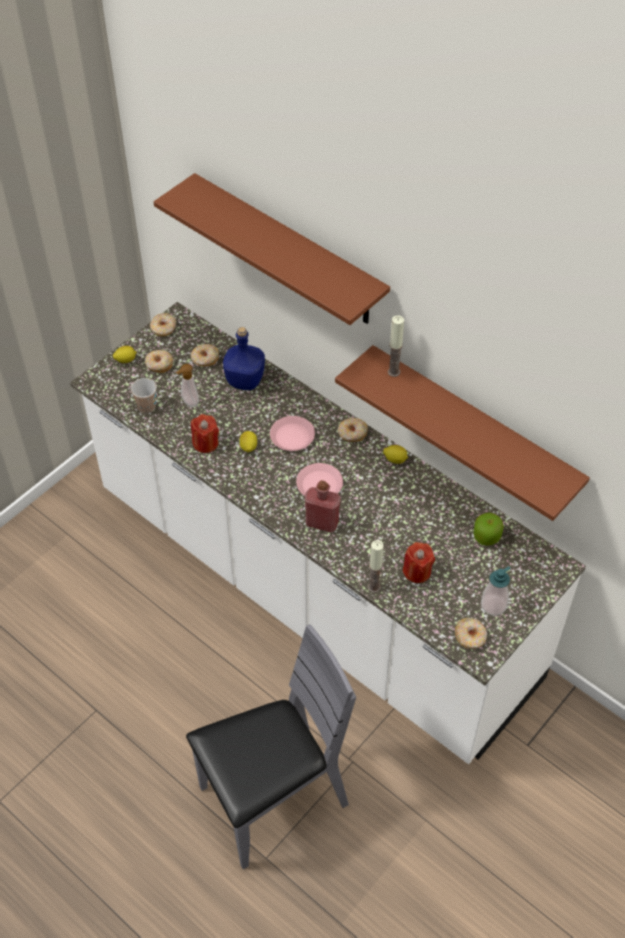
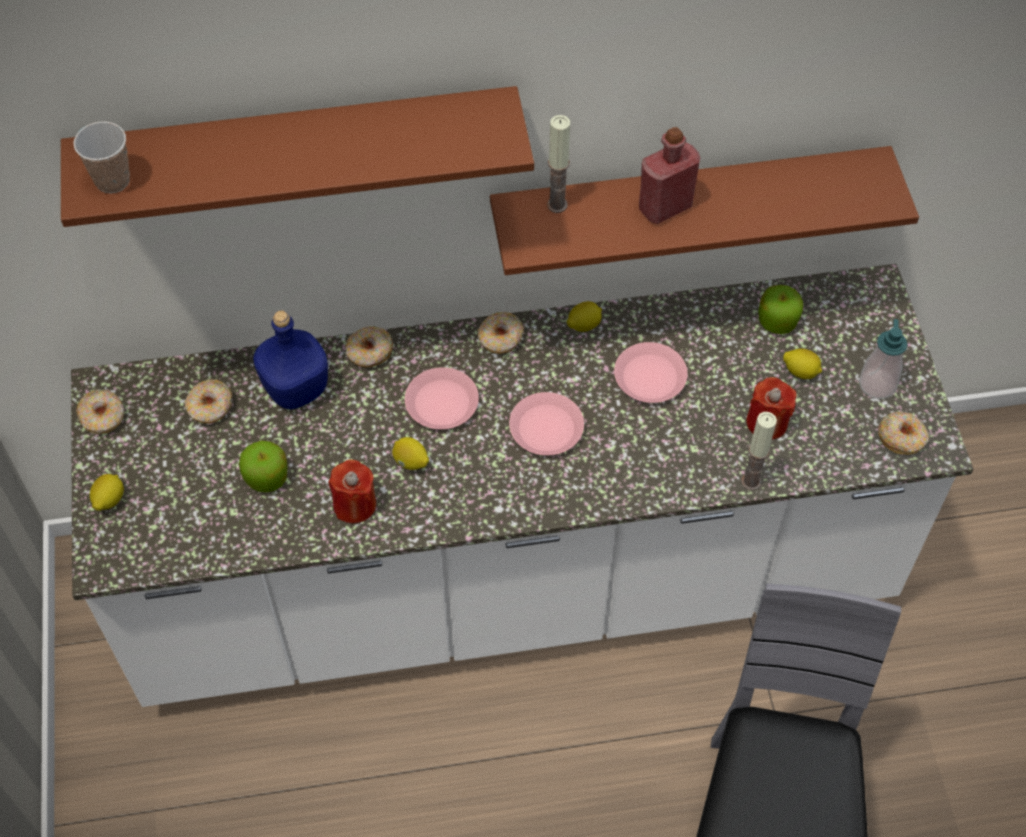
camera: 50 degrees left, 5 degrees up
cup [131,378,157,413] -> cup moved to [74,121,130,194]
donut [145,350,173,373] -> donut moved to [345,326,393,367]
soap dispenser [176,364,199,407] -> apple [239,440,287,492]
red bottle [305,480,341,533] -> red bottle moved to [639,127,700,224]
none -> pink plate [614,342,688,403]
none -> lemon [783,349,822,379]

